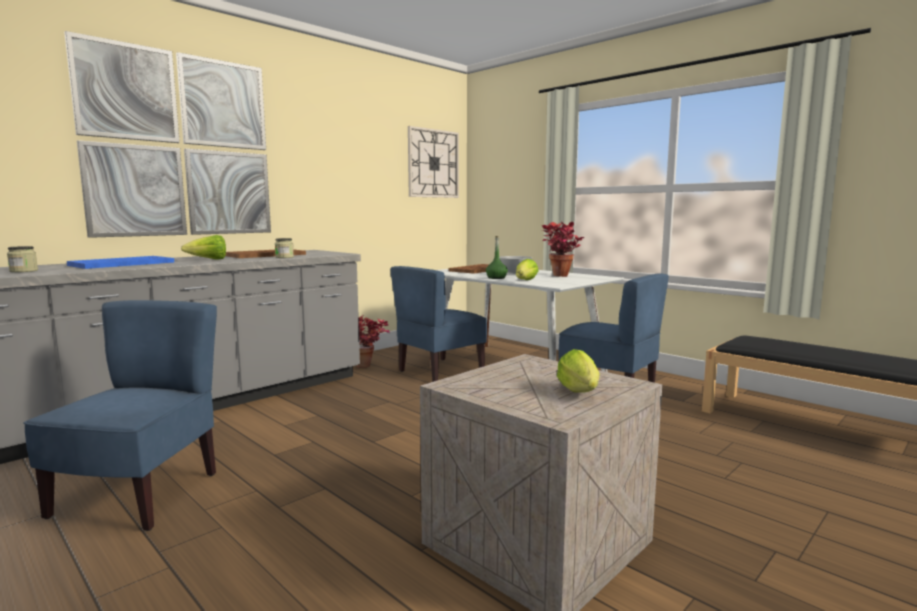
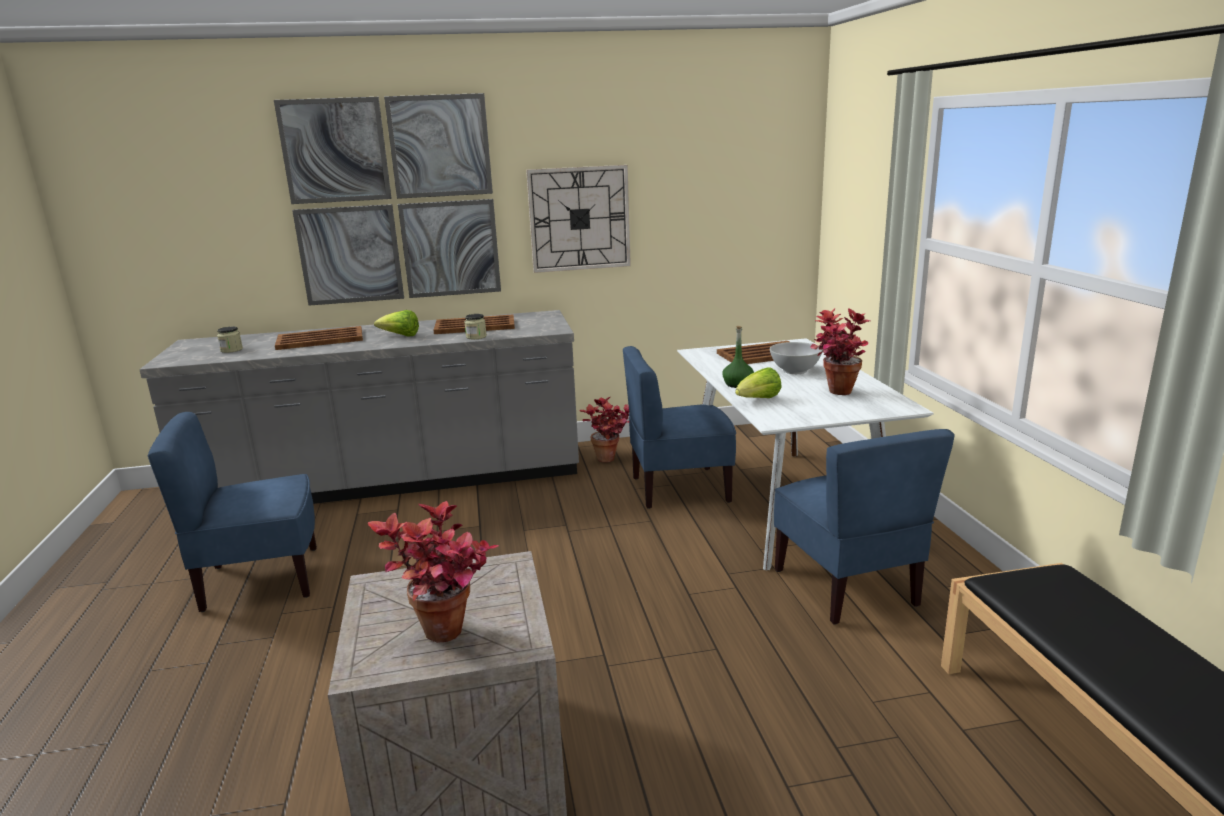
camera: 35 degrees right, 10 degrees up
blue chair [23,300,217,531] -> blue chair turned 150 degrees counterclockwise [148,412,317,612]
blue tray [67,256,174,269] -> brown tray [275,326,363,350]
wall clock [408,126,459,198] -> wall clock moved to [526,165,631,273]
lettuce [557,349,600,392] -> potted plant [368,501,499,643]

